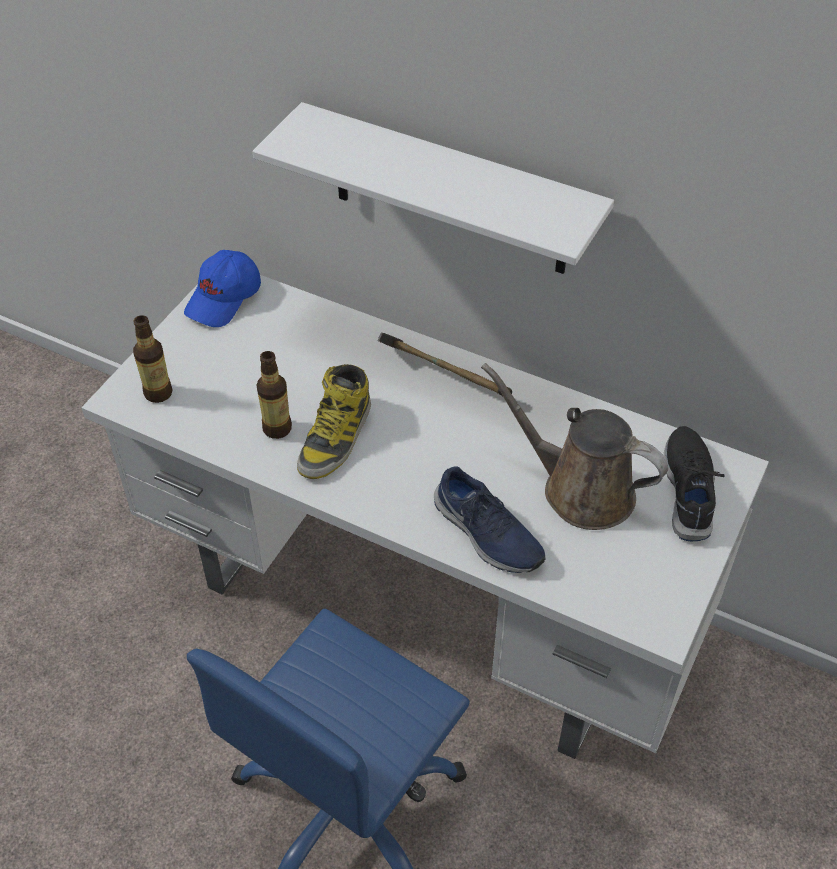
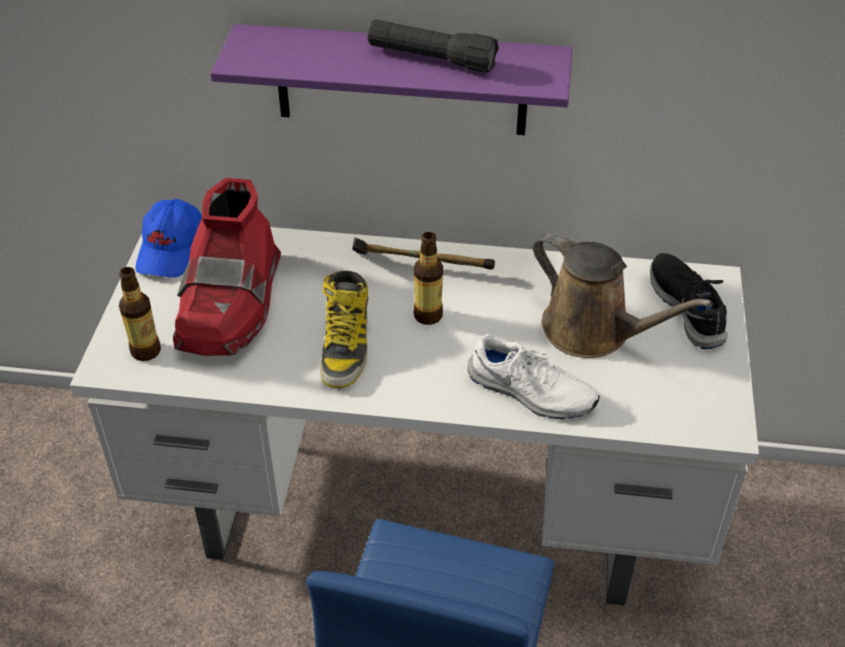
camera: 20 degrees left, 5 degrees down
white shelf [253,102,614,274] -> purple shelf [210,24,572,135]
bottle [256,351,292,439] -> bottle moved to [414,232,443,325]
blue shoe [434,467,546,573] -> white shoe [468,334,600,419]
brown watering can [481,363,668,530] -> brown watering can turned 150 degrees counterclockwise [533,232,713,358]
none -> red boot [173,178,281,356]
none -> black flashlight [368,19,499,73]

